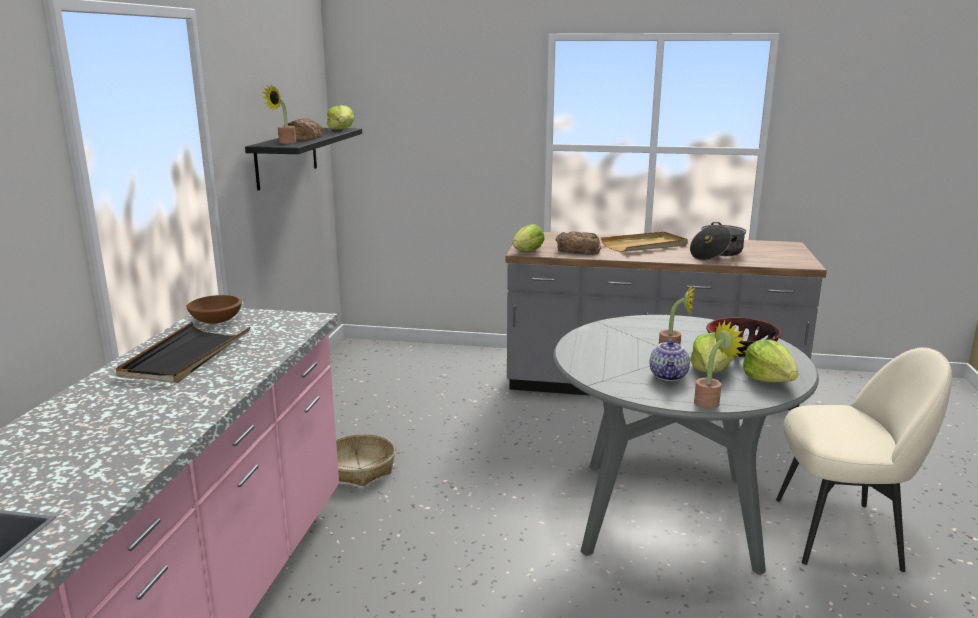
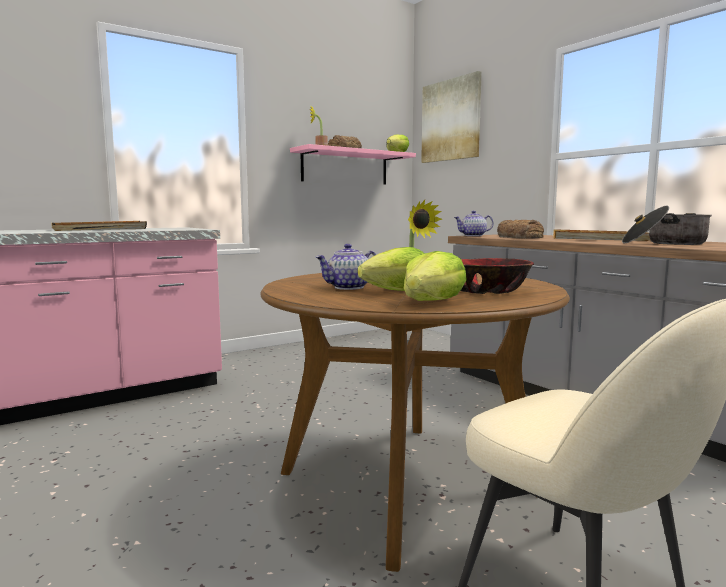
camera: 45 degrees right, 10 degrees down
brown bowl [186,295,242,324] -> none
black shelf [245,128,362,191] -> pink shelf [290,144,416,185]
basket [336,434,395,486] -> none
lettuce [513,224,545,251] -> teapot [454,211,494,236]
grey dining table [553,315,819,575] -> brown dining table [260,273,570,572]
potted plant [694,321,745,409] -> none
none -> picture [421,71,482,163]

